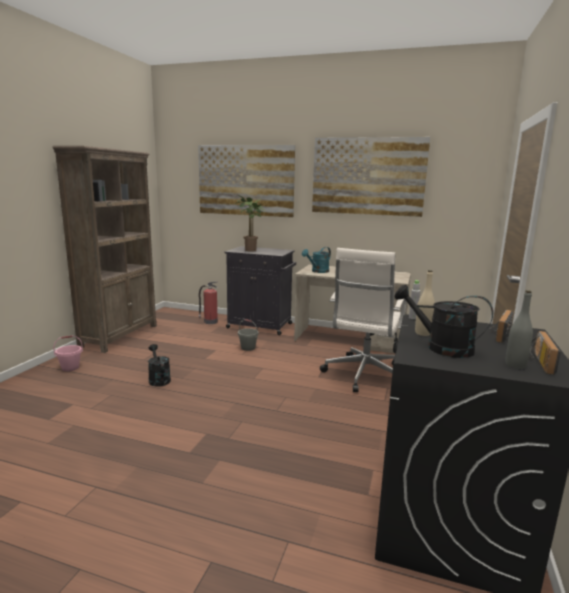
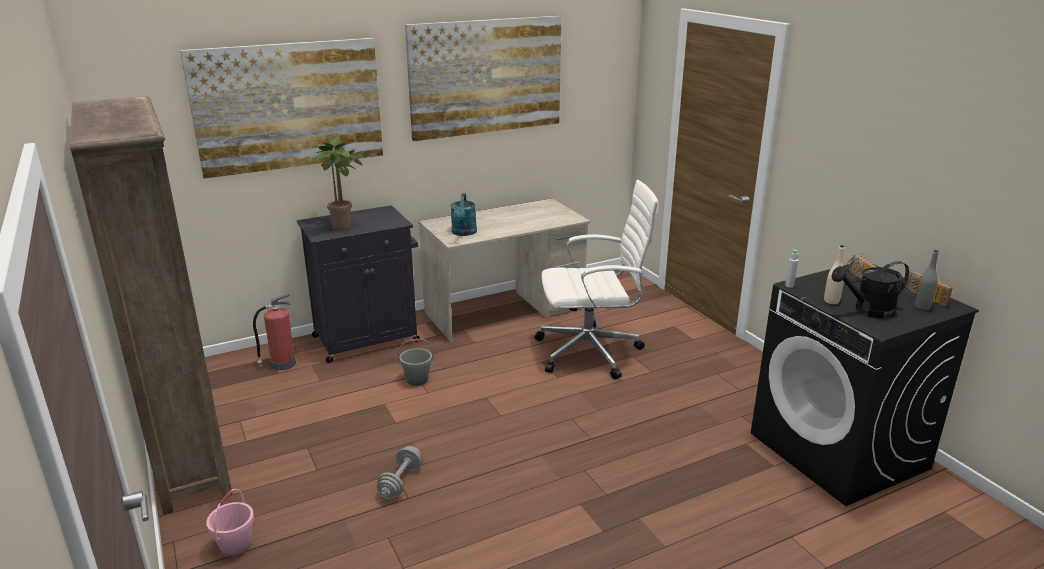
camera: 45 degrees left, 10 degrees up
black watering can [148,344,171,387] -> grey dumbbell [377,446,422,499]
white office chair [320,248,407,392] -> white office chair turned 75 degrees counterclockwise [535,180,659,379]

